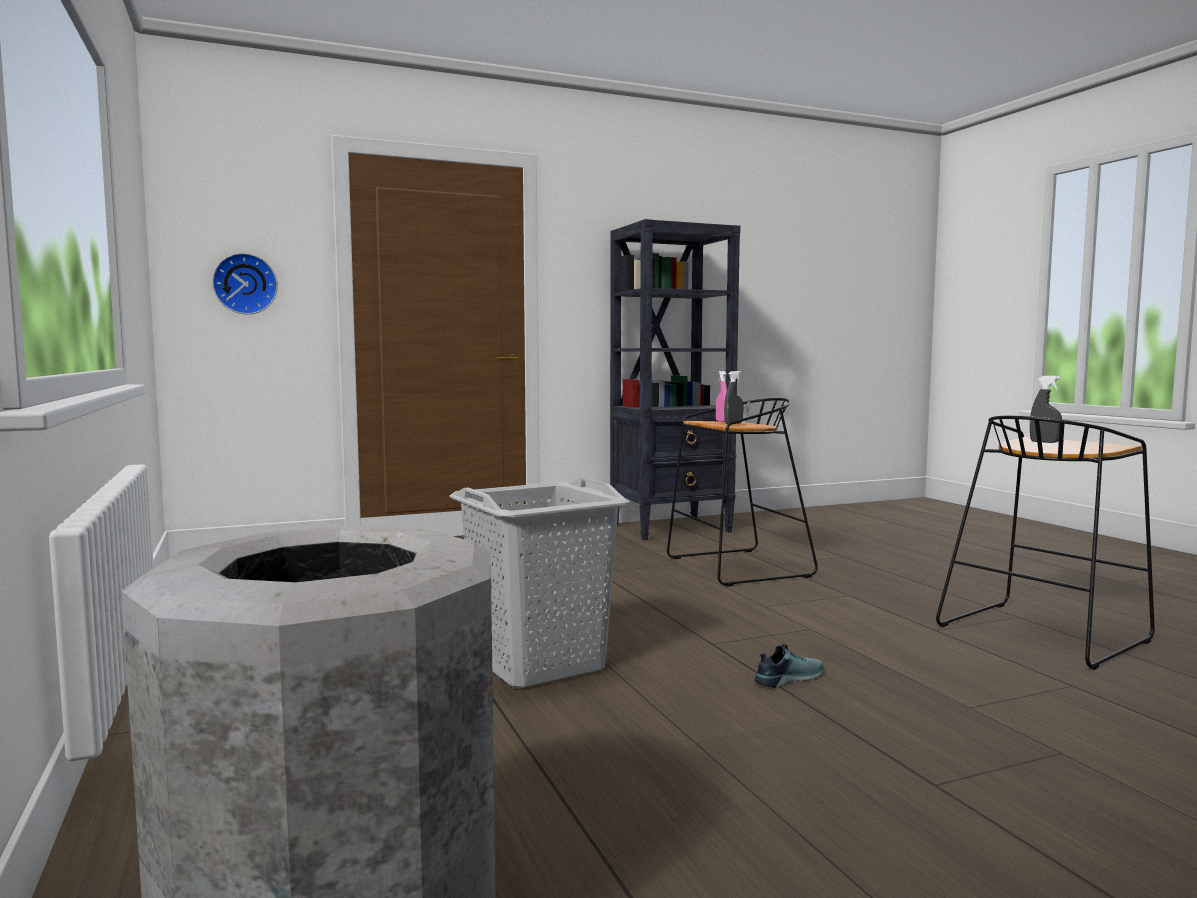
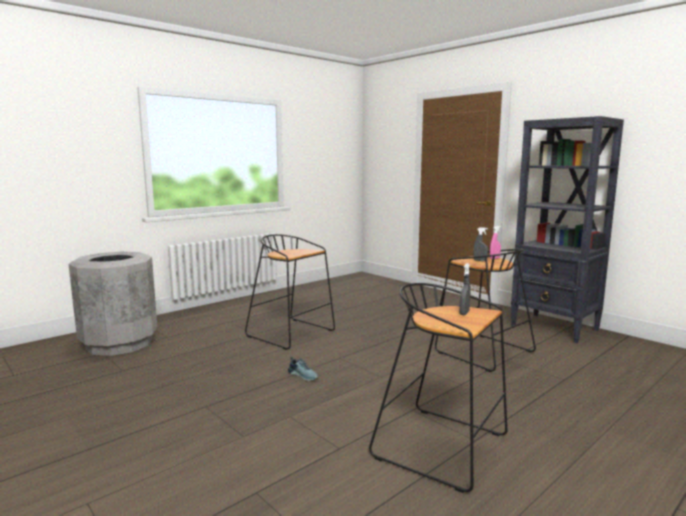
camera: 70 degrees right, 5 degrees up
wall clock [212,253,278,314] -> none
grey laundry basket [450,477,630,689] -> black stool [245,234,335,350]

